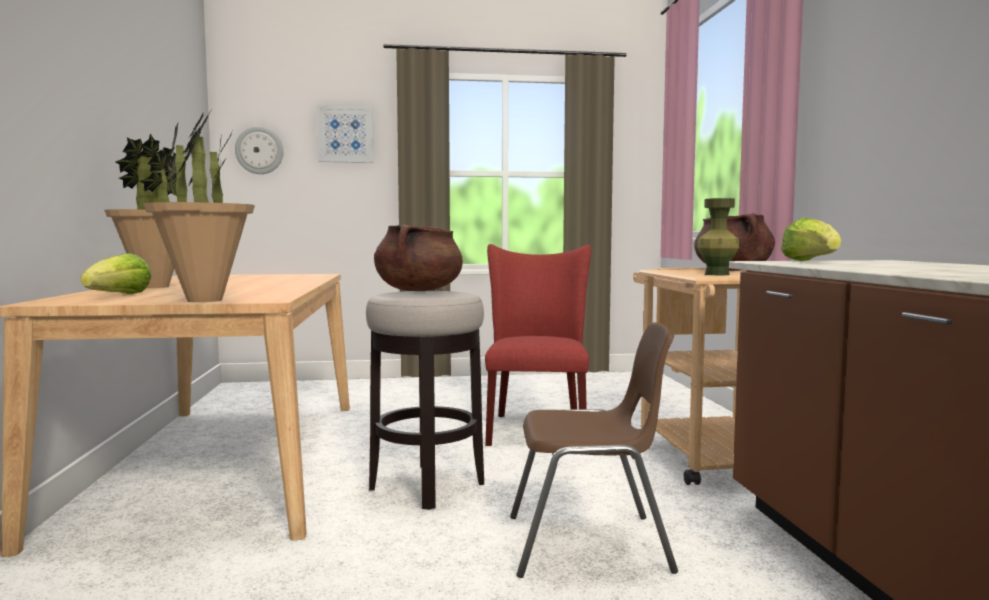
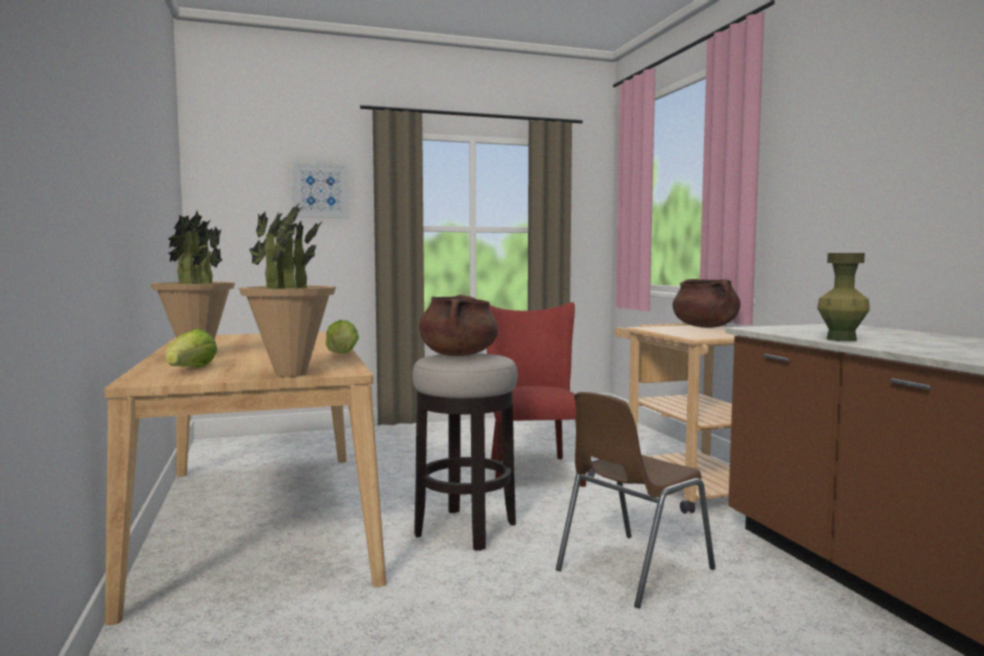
camera: 10 degrees left, 0 degrees up
wall clock [235,127,283,174] -> none
brown chair [510,322,678,578] -> brown chair turned 150 degrees clockwise [556,392,715,608]
green vase [697,198,739,275] -> green vase moved to [817,253,870,341]
lettuce [781,218,841,261] -> lettuce moved to [325,320,359,353]

